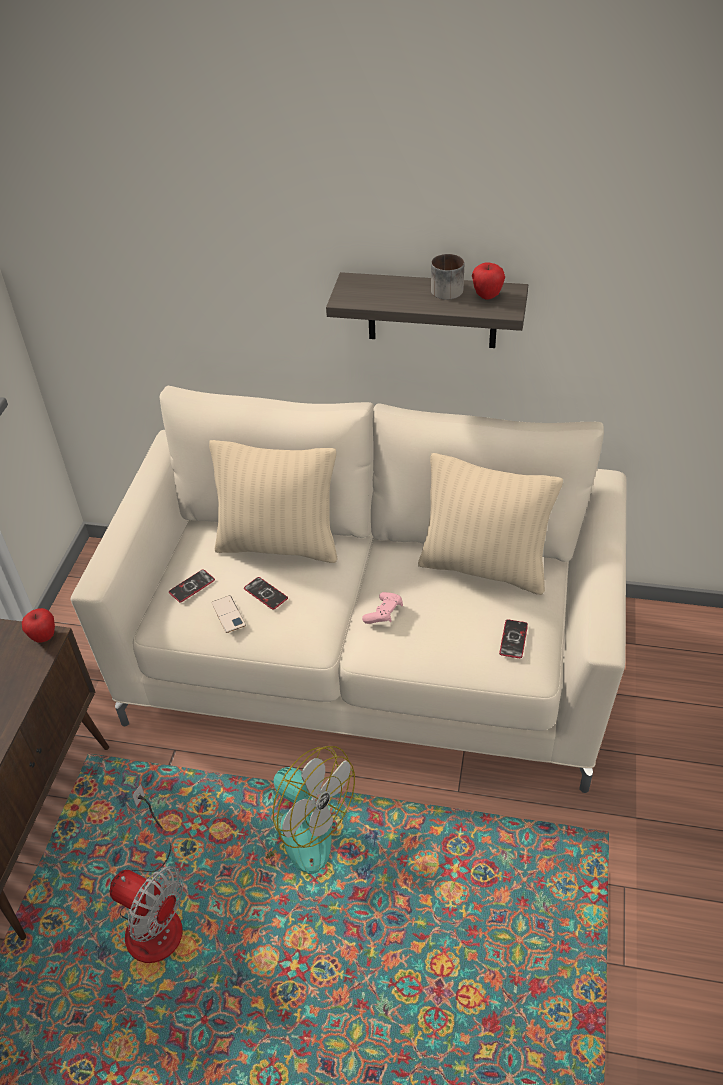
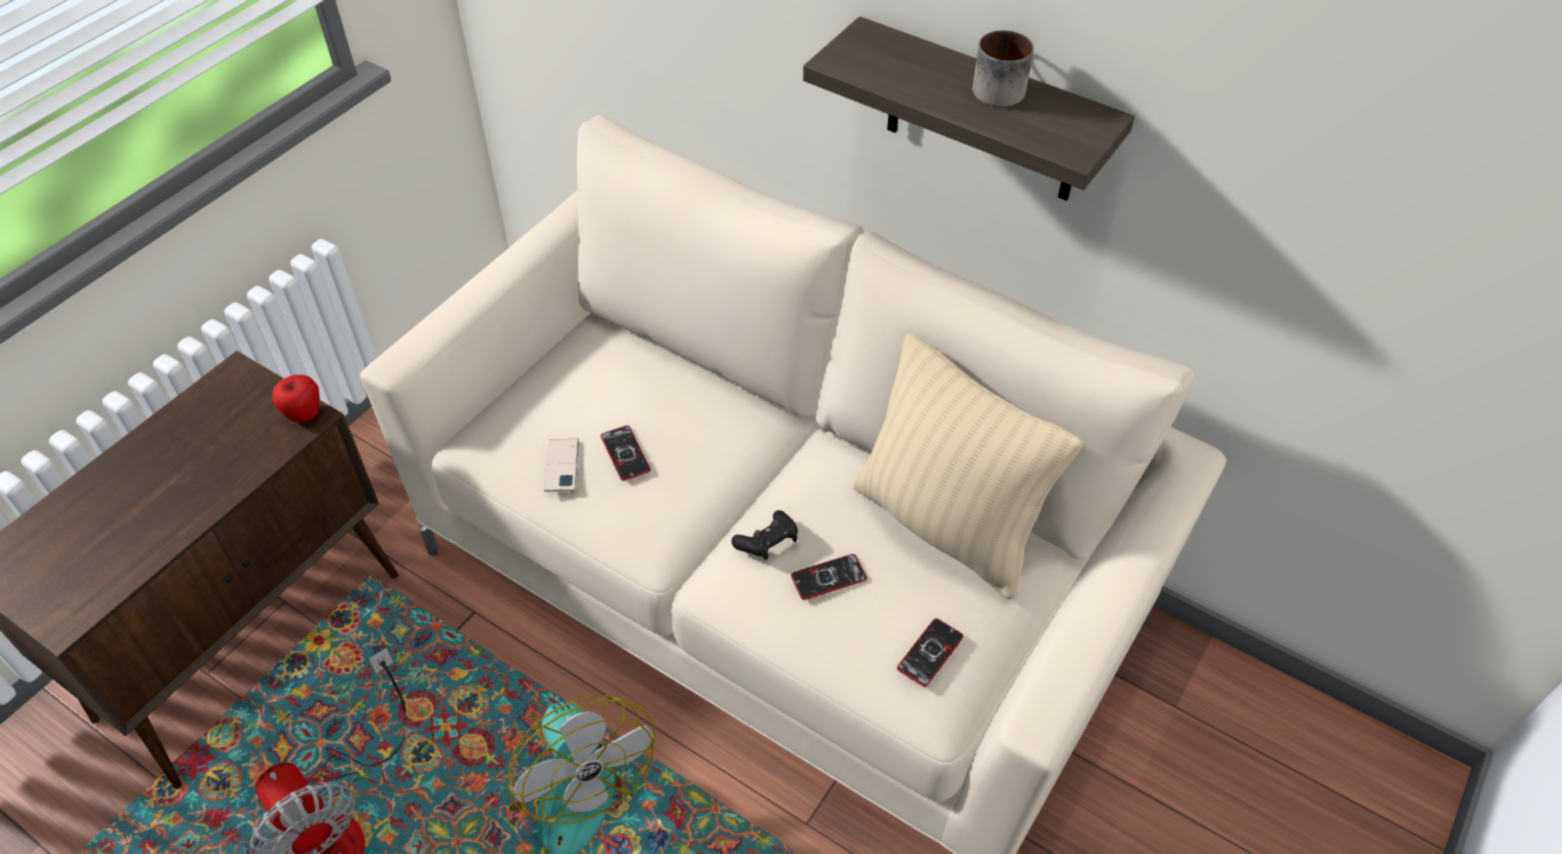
camera: 20 degrees right, 5 degrees up
phone [169,569,215,602] -> phone moved to [791,554,867,600]
beige pillow [209,440,338,563] -> none
pink game controller [362,592,403,624] -> black game controller [732,510,798,560]
apple [472,263,505,300] -> none

